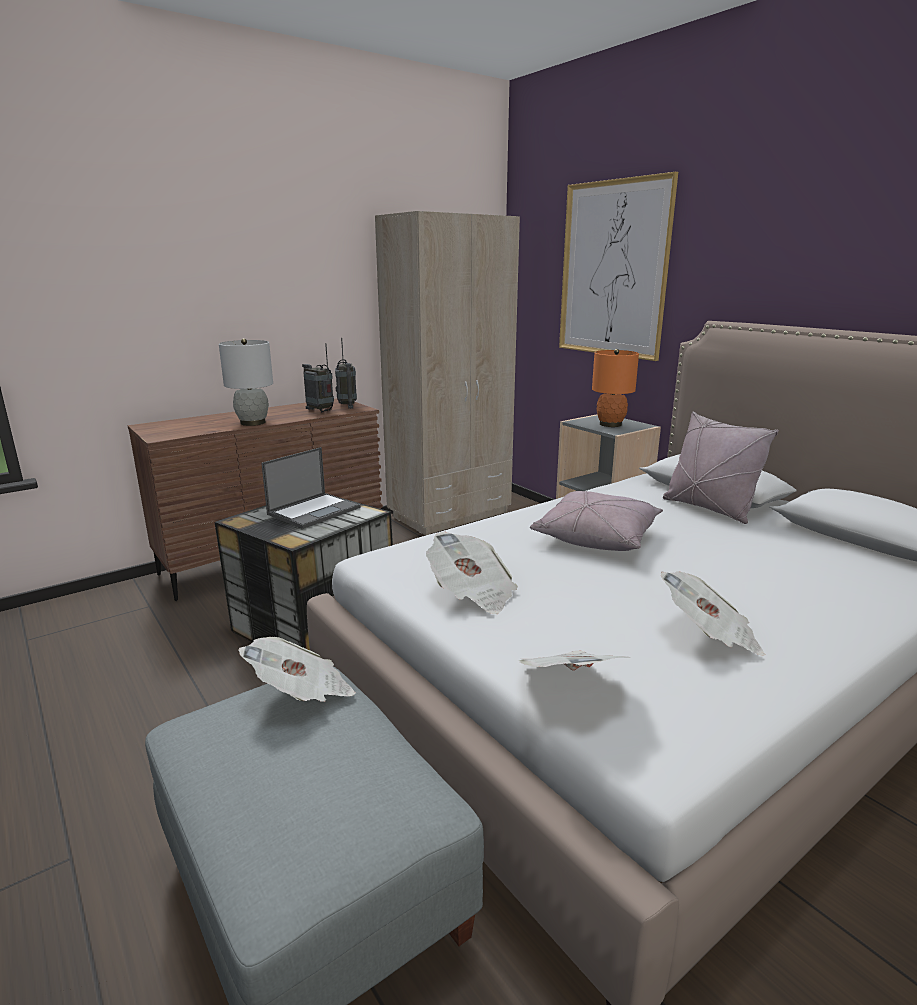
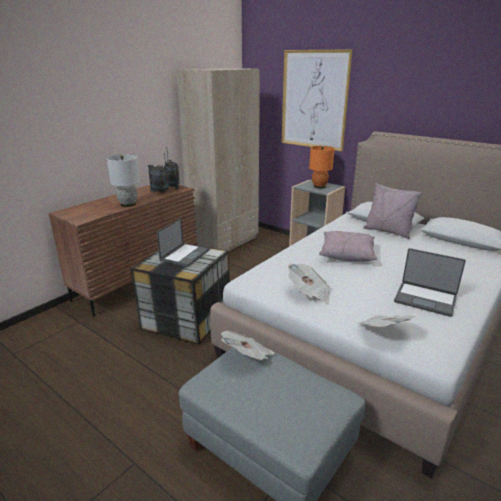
camera: 15 degrees left, 5 degrees up
newspaper [660,571,766,656] -> laptop [394,248,466,317]

